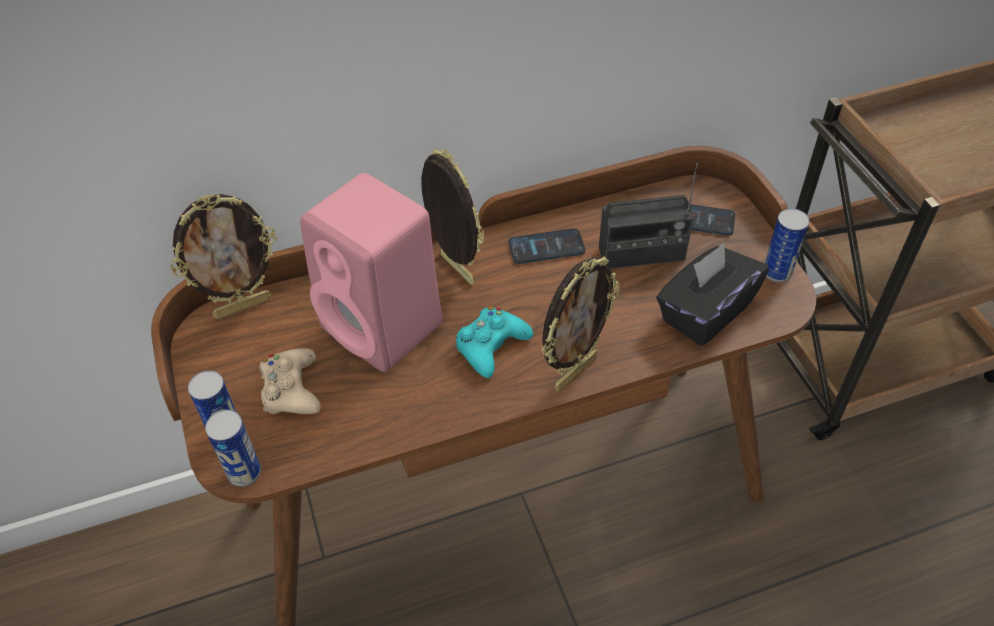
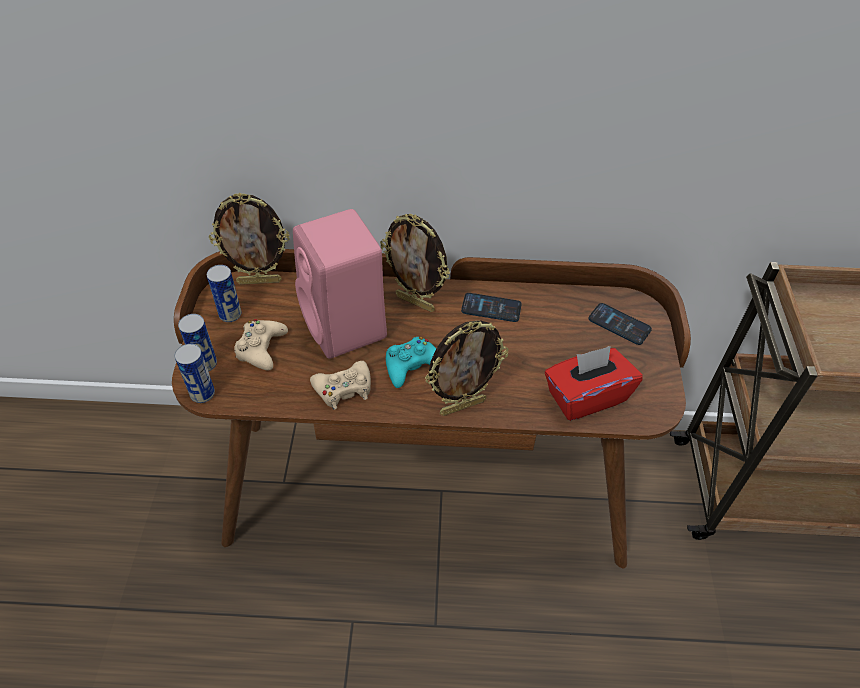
camera: 20 degrees right, 0 degrees up
picture frame [421,149,485,284] -> picture frame turned 135 degrees clockwise [380,214,450,312]
radio [599,163,698,269] -> none
black tissue box [656,243,769,346] -> red tissue box [545,346,643,421]
can [765,208,809,283] -> can moved to [207,265,241,322]
none -> beige game controller [310,361,371,410]

